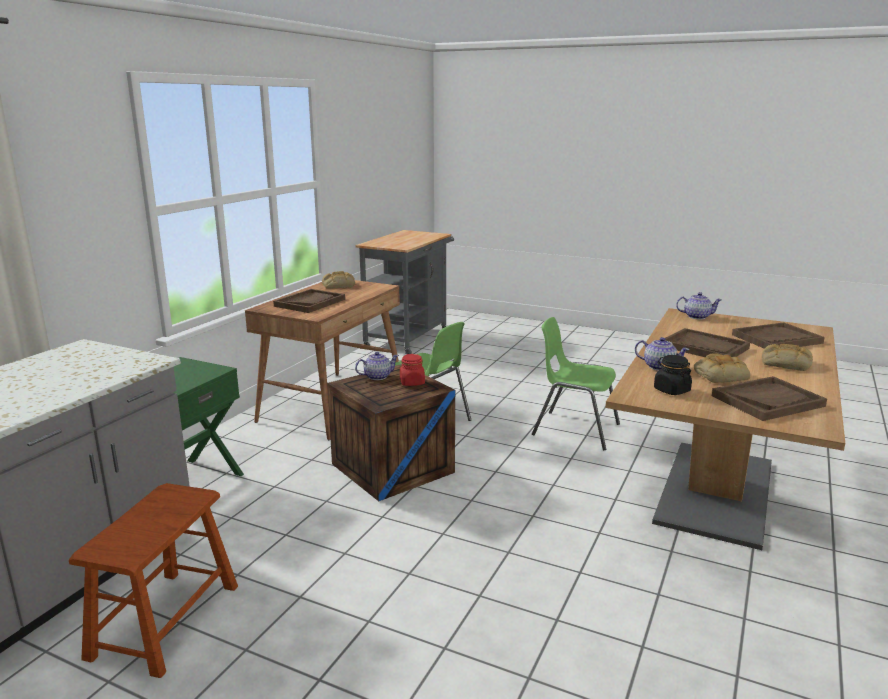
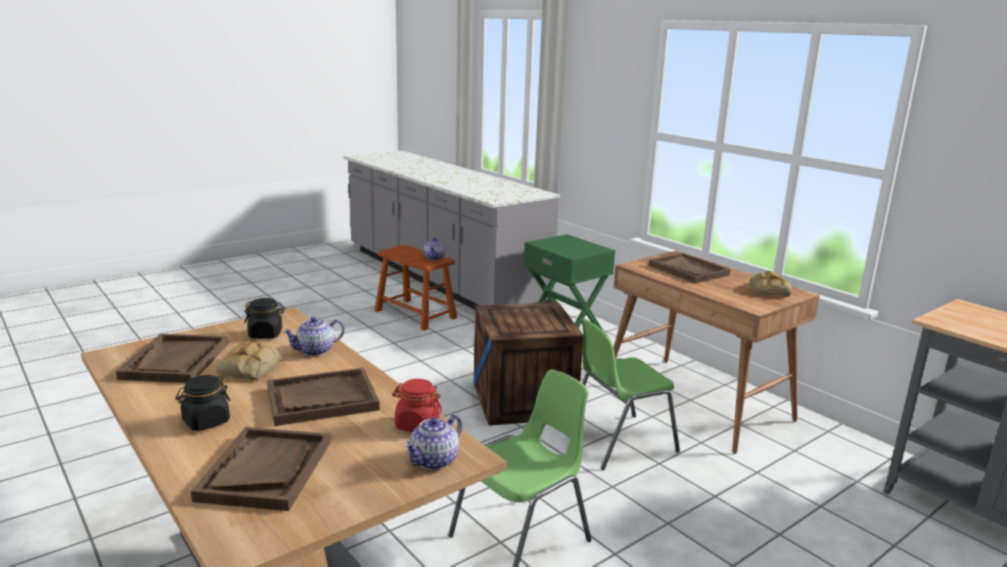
camera: 115 degrees right, 0 degrees up
teapot [355,352,399,380] -> teapot moved to [424,238,445,260]
red jar [400,354,425,386] -> red jar moved to [392,379,442,432]
bread [762,344,813,371] -> black jar [175,375,230,431]

